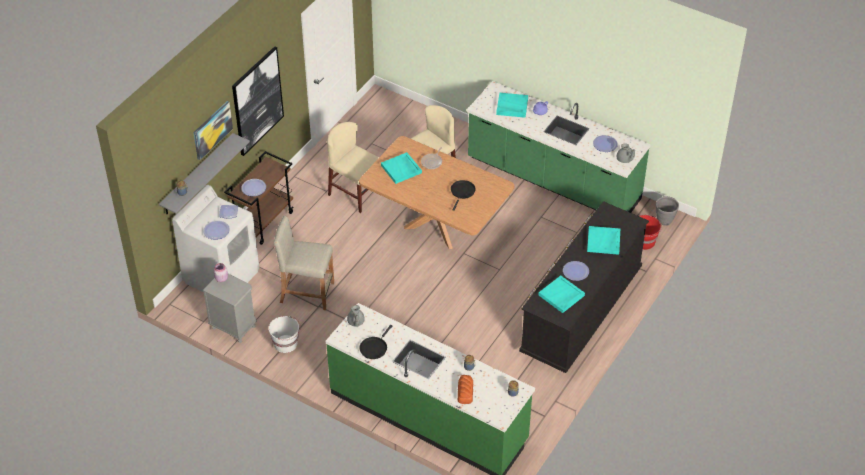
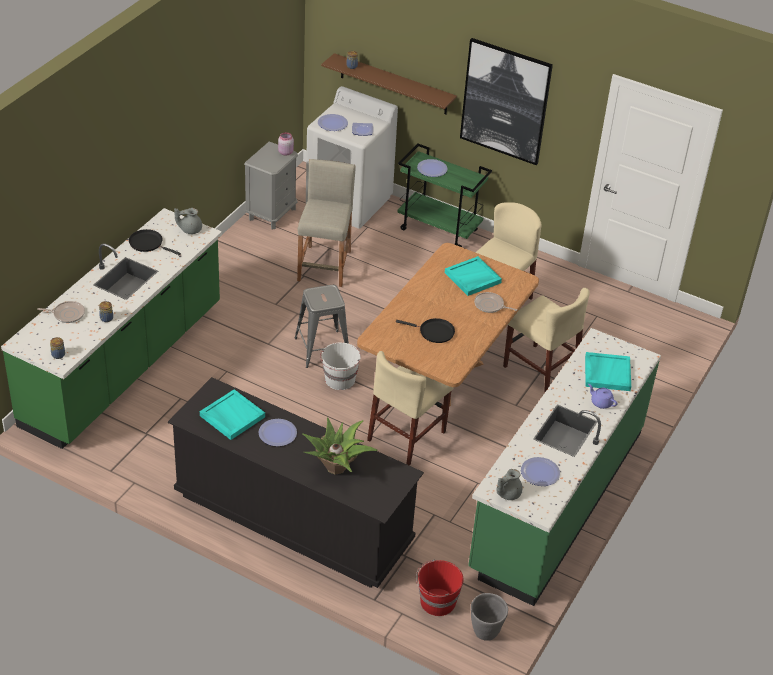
camera: 85 degrees right, 5 degrees down
grey shelf [159,133,250,214] -> brown shelf [321,53,457,114]
picture [193,101,233,160] -> none
brown cart [224,151,294,245] -> green cart [397,144,492,247]
white bucket [269,316,301,353] -> white bucket moved to [320,342,361,390]
bread [458,375,473,404] -> frying pan [37,301,85,323]
turquoise tray [587,226,620,255] -> potted plant [302,418,377,475]
none -> grey stool [294,285,349,368]
none -> beige chair [367,351,454,465]

